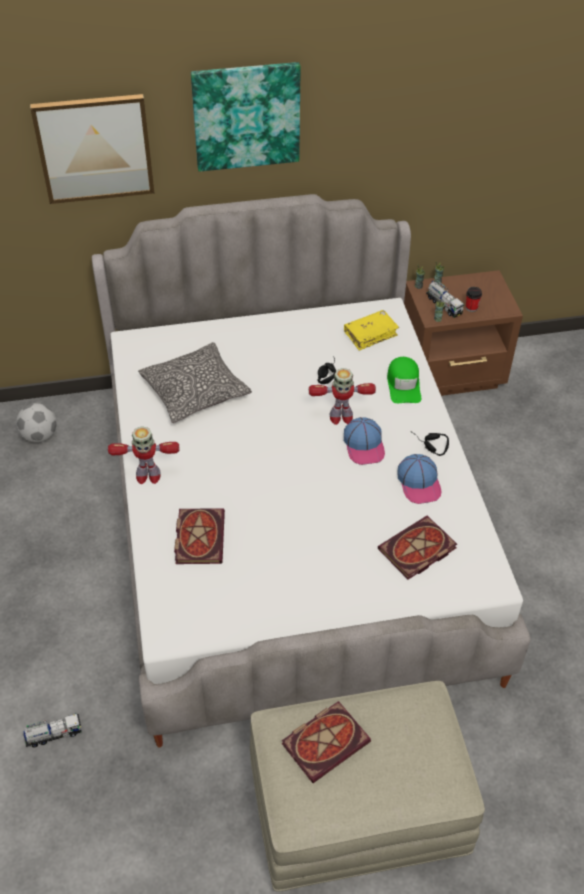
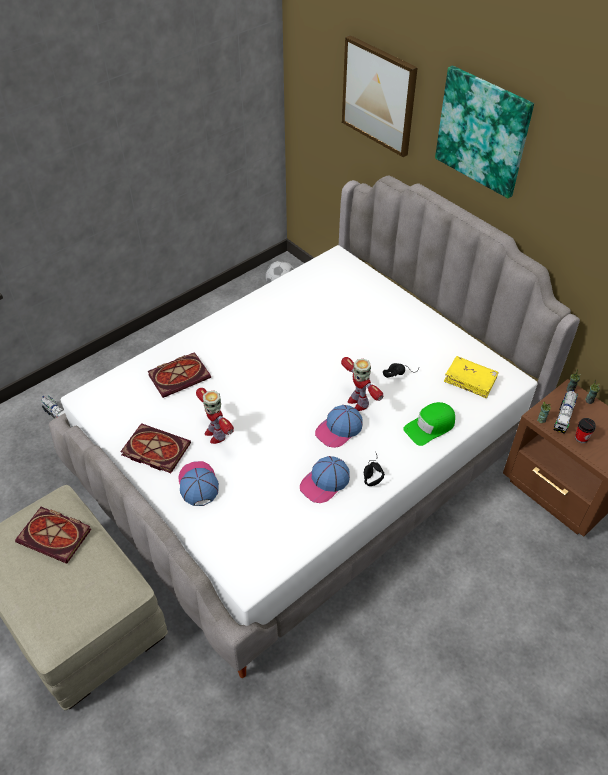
camera: 60 degrees right, 0 degrees up
toy robot [108,426,179,484] -> toy robot moved to [196,388,234,444]
pillow [138,342,252,423] -> none
book [378,516,457,580] -> book moved to [120,423,191,473]
none -> cap [178,461,219,506]

